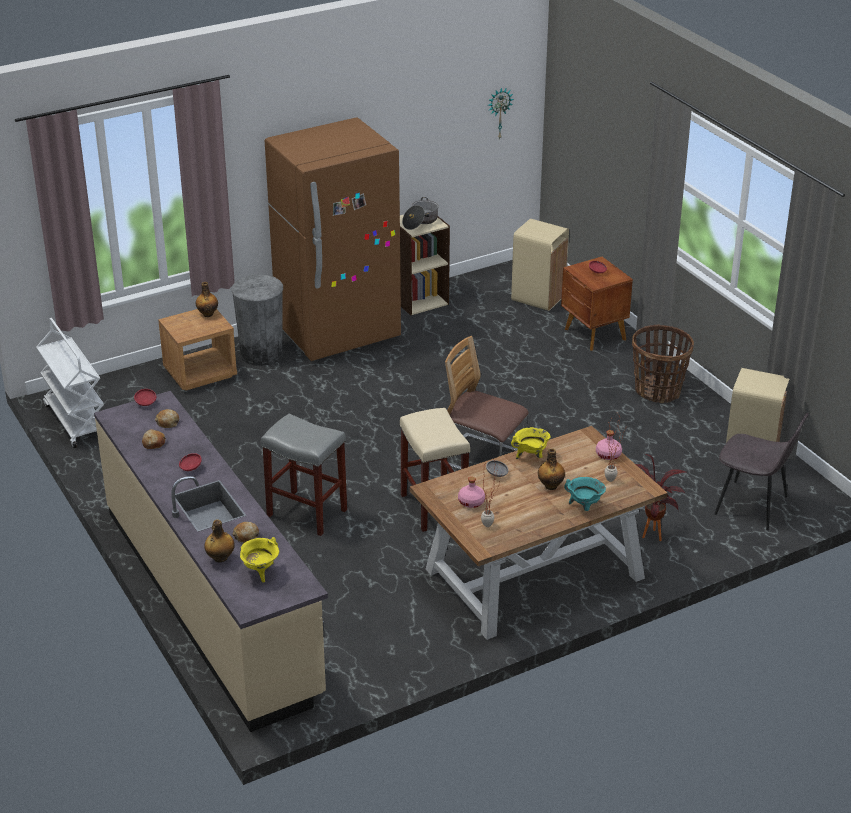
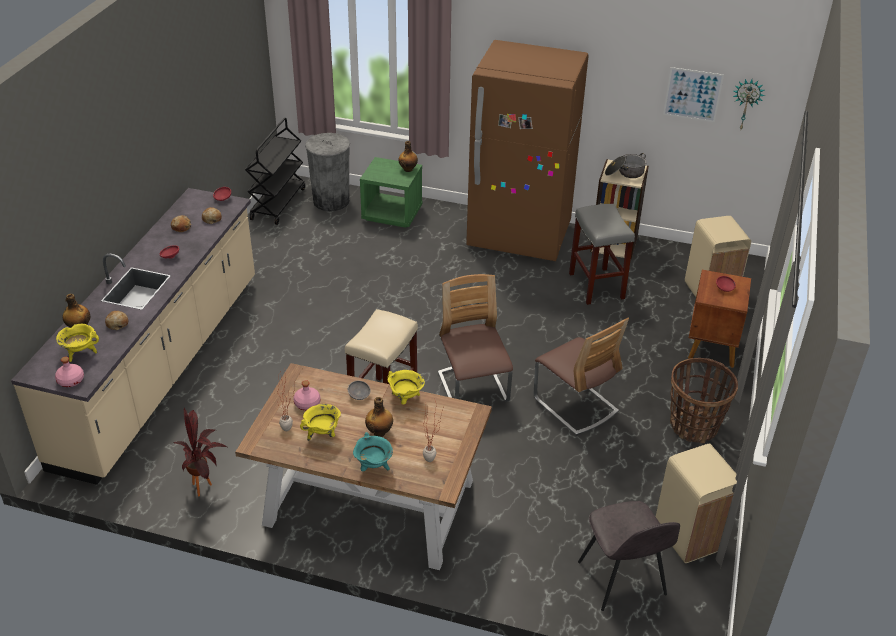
camera: 45 degrees right, 5 degrees up
white cart [36,318,104,448] -> black cart [245,118,305,225]
brown nightstand [158,309,237,391] -> green nightstand [360,157,422,228]
grey trash can [231,274,283,366] -> grey trash can moved to [305,133,350,212]
grey stool [261,414,347,536] -> grey stool moved to [569,204,635,305]
pink bottle [596,430,622,460] -> pink bottle moved to [55,357,84,387]
potted plant [636,454,686,541] -> potted plant moved to [173,407,227,496]
none -> yellow cooking pot [300,404,341,441]
none -> chair [534,318,629,436]
none -> picture [663,67,724,122]

